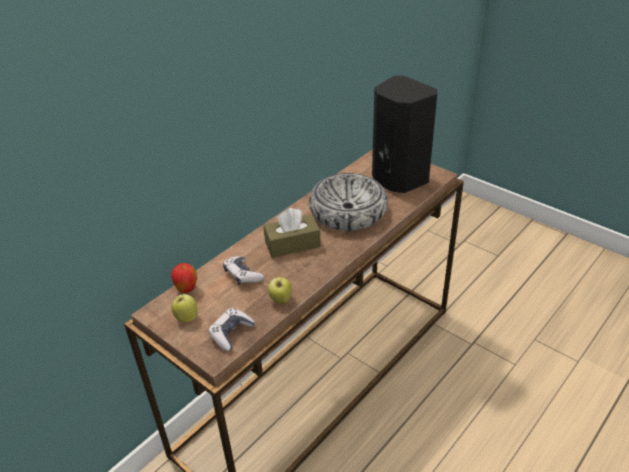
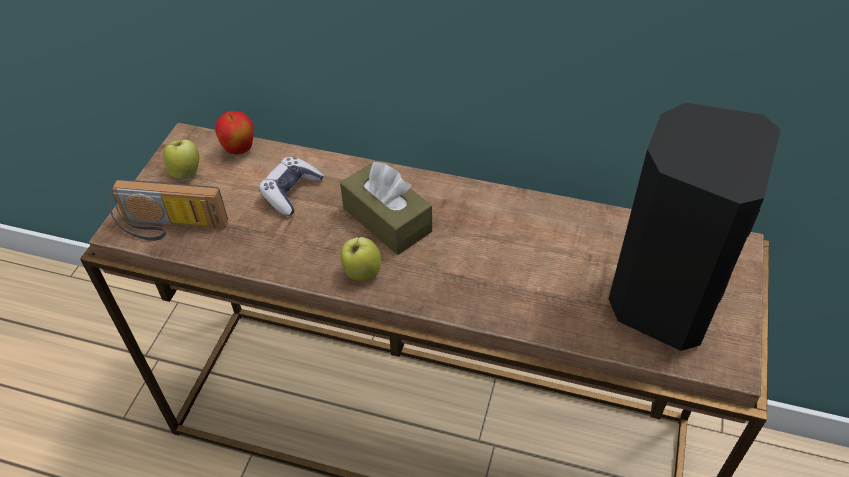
camera: 65 degrees right, 10 degrees up
game controller [209,308,255,351] -> radio [109,179,228,241]
apple [268,277,292,303] -> apple moved to [340,236,381,281]
bowl [309,173,388,231] -> none

